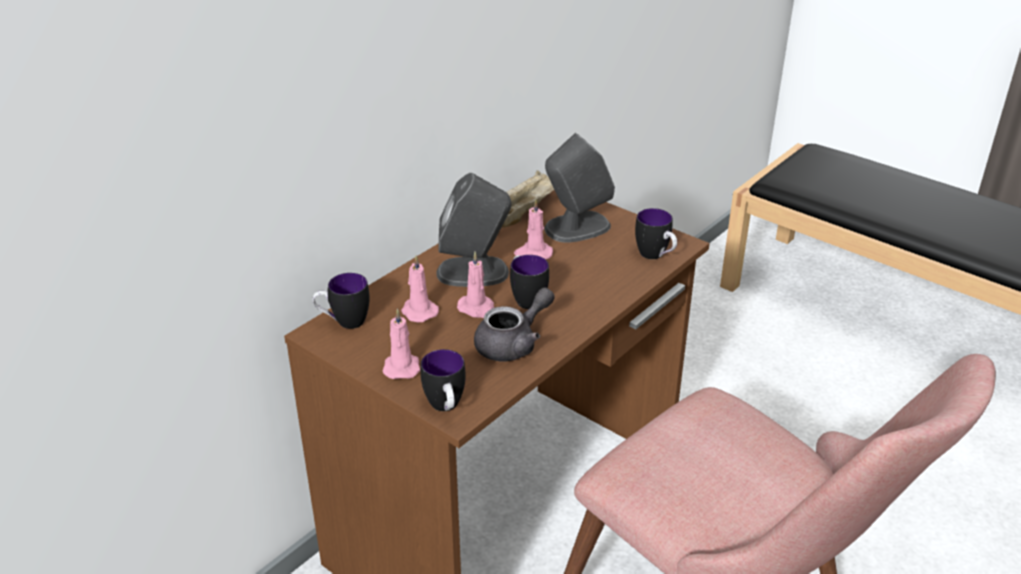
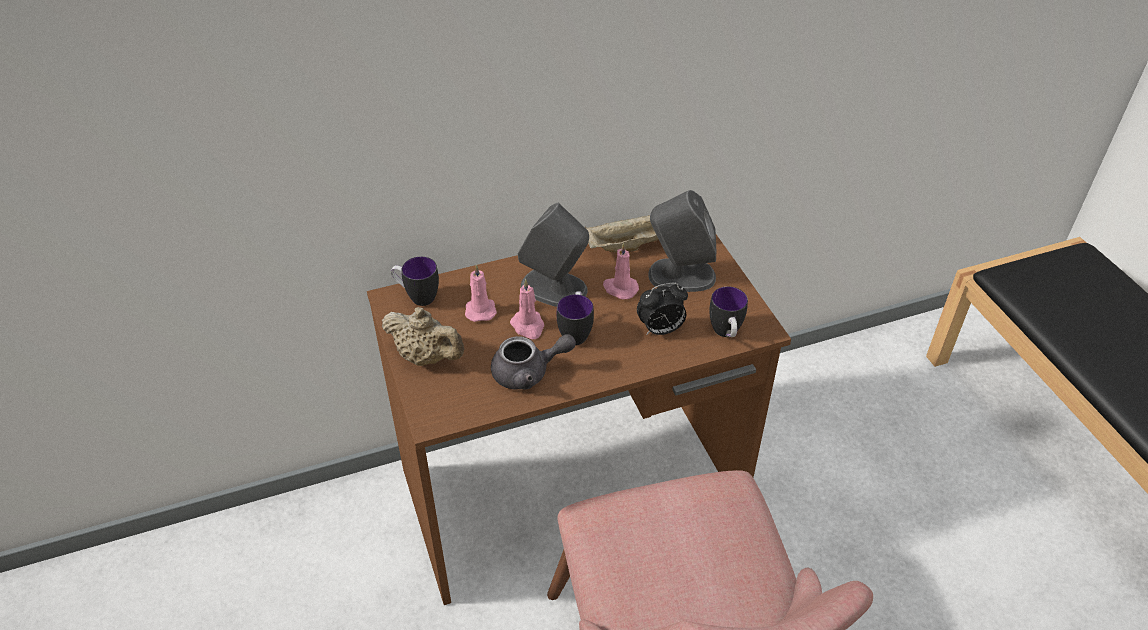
camera: 30 degrees right, 10 degrees up
pink candle [383,308,420,379] -> beige teapot [381,307,464,366]
mug [421,349,465,411] -> none
none -> alarm clock [637,282,688,335]

